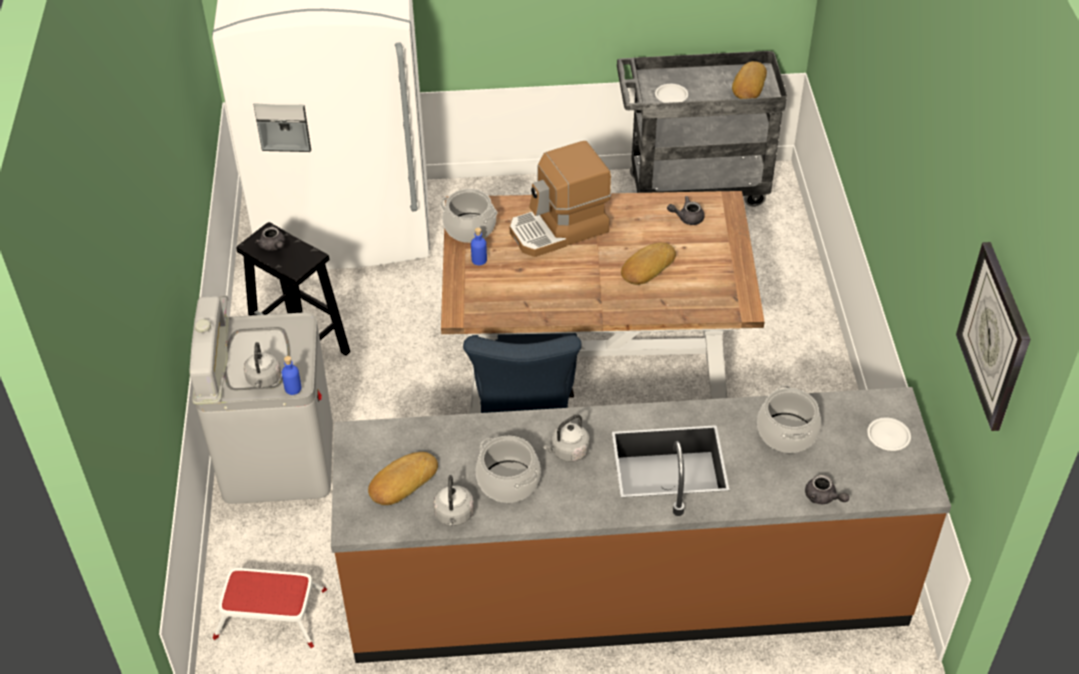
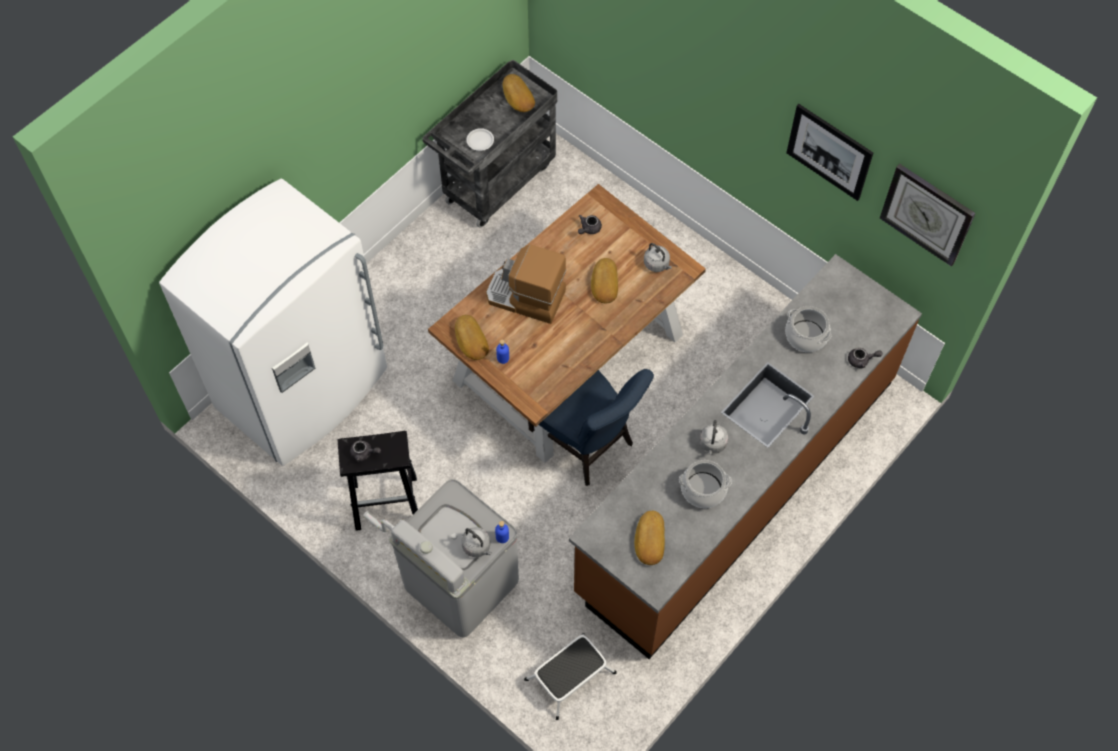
camera: 45 degrees left, 15 degrees up
red step ladder [213,568,327,648] -> black step ladder [524,633,617,720]
grey kettle [433,475,474,526] -> grey kettle moved to [644,243,672,272]
cooking pot [440,189,498,243] -> bread [455,315,489,360]
coffee machine [510,141,611,257] -> coffee machine turned 90 degrees clockwise [486,244,566,324]
white plate [867,417,911,451] -> none
none -> picture [786,104,873,201]

